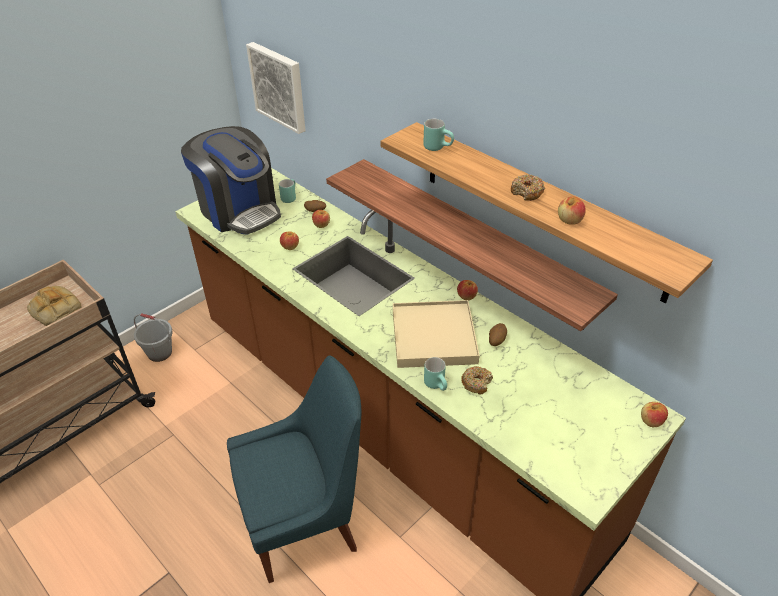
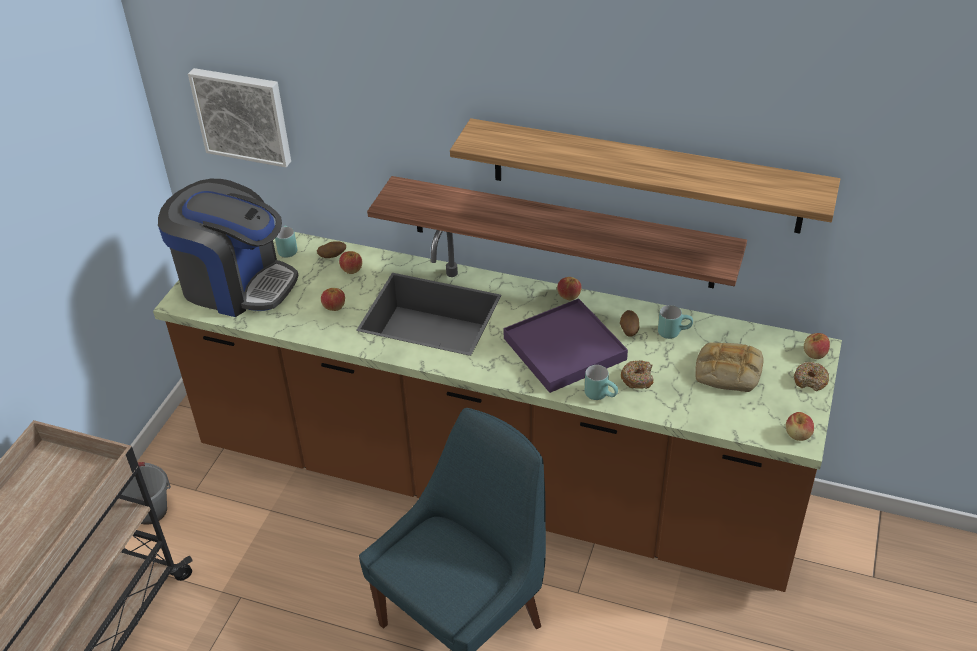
camera: 25 degrees left, 0 degrees up
bread [27,286,82,326] -> bread moved to [695,342,763,392]
beige tray [393,300,480,368] -> purple tray [503,298,628,393]
turquoise mug [423,119,454,151] -> turquoise mug moved to [658,305,693,339]
donut [511,174,545,201] -> donut moved to [794,362,829,391]
apple [558,196,586,225] -> apple moved to [786,412,814,441]

